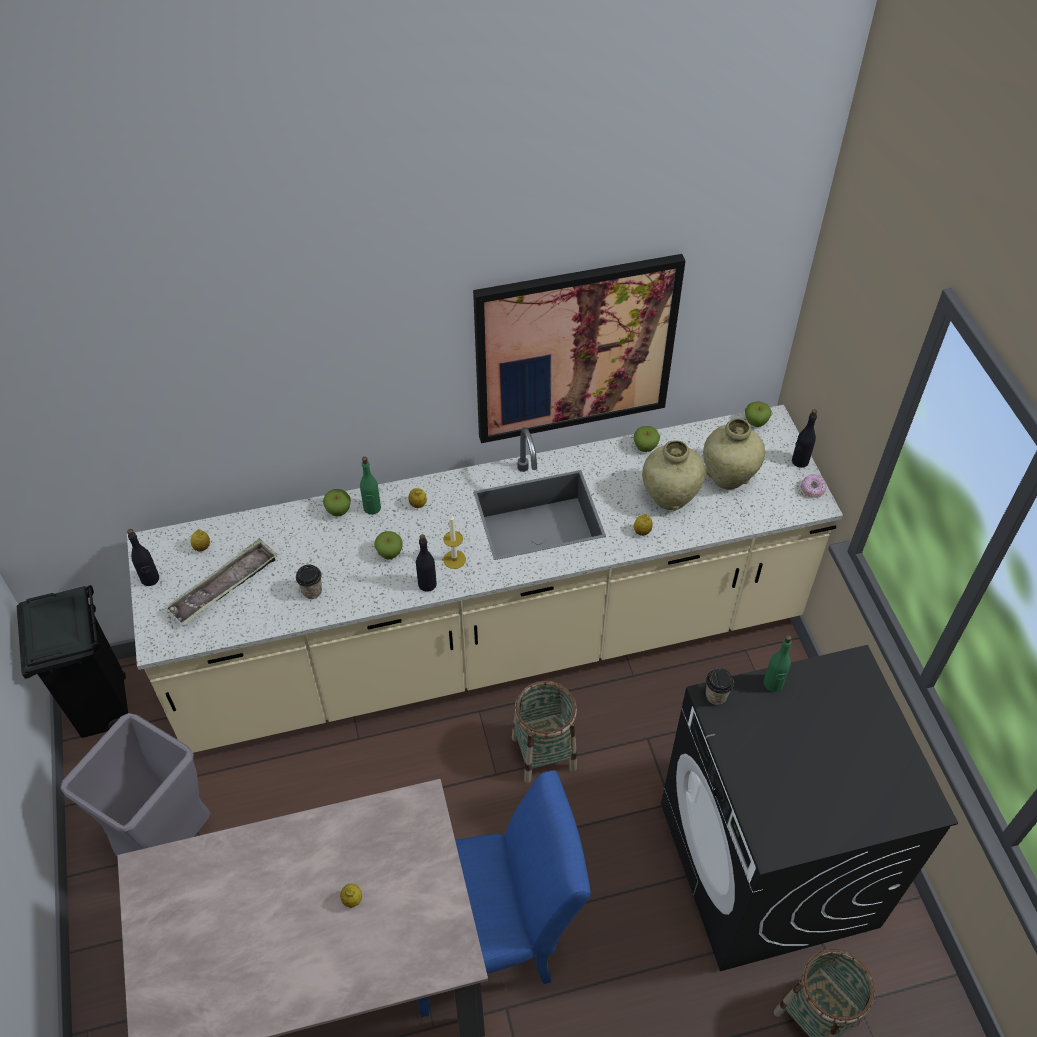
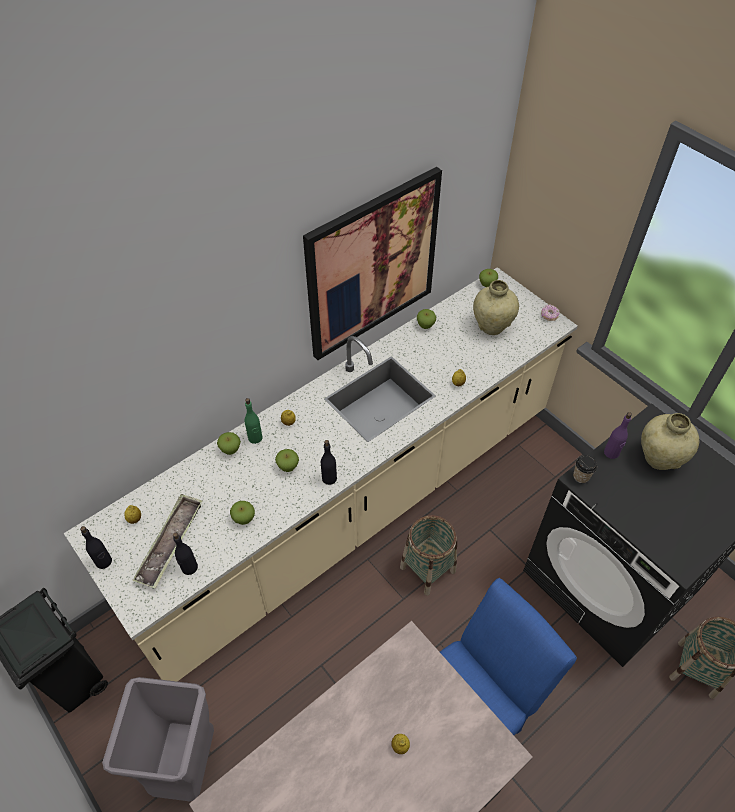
camera: 25 degrees left, 0 degrees up
cup [296,565,322,599] -> apple [230,501,255,525]
candle [443,514,466,569] -> none
beige vase [642,440,705,511] -> beige vase moved to [641,413,699,470]
green bottle [764,635,792,692] -> purple bottle [604,412,632,459]
black bottle [792,409,817,468] -> black bottle moved to [173,532,198,575]

